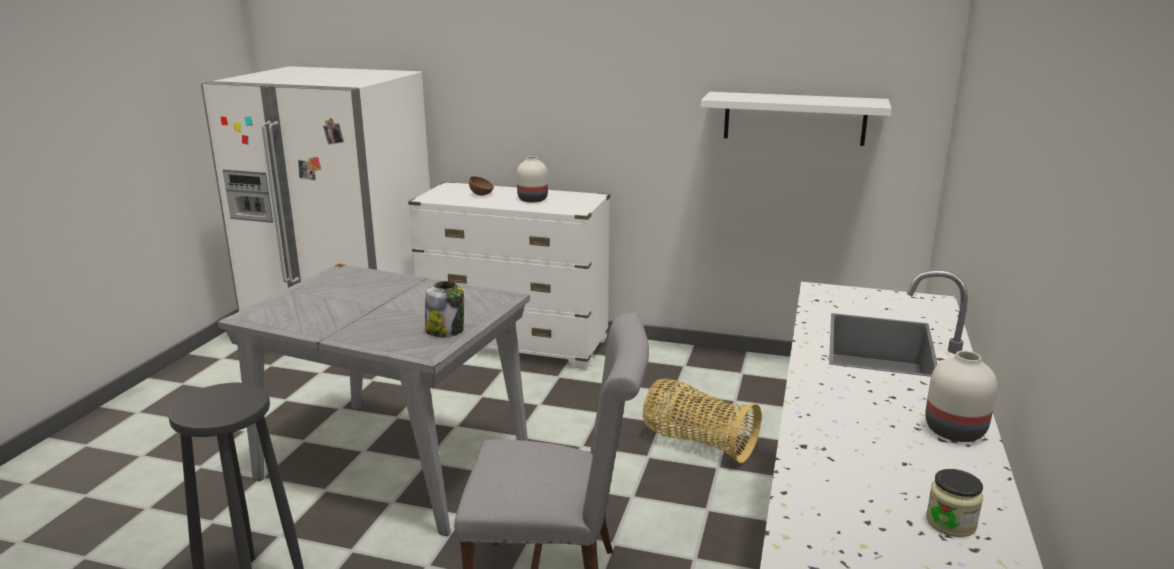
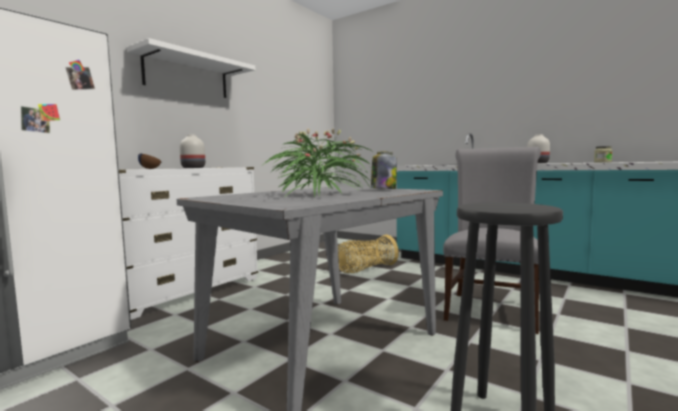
camera: 70 degrees left, 15 degrees down
white shelf [701,92,891,146] -> white shelf moved to [127,38,255,98]
none -> potted plant [264,128,372,197]

